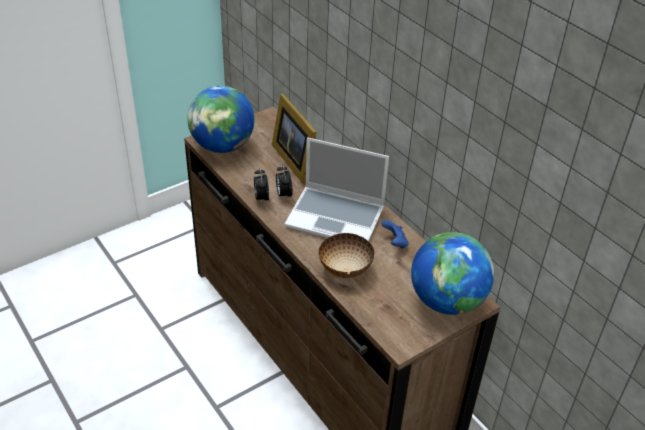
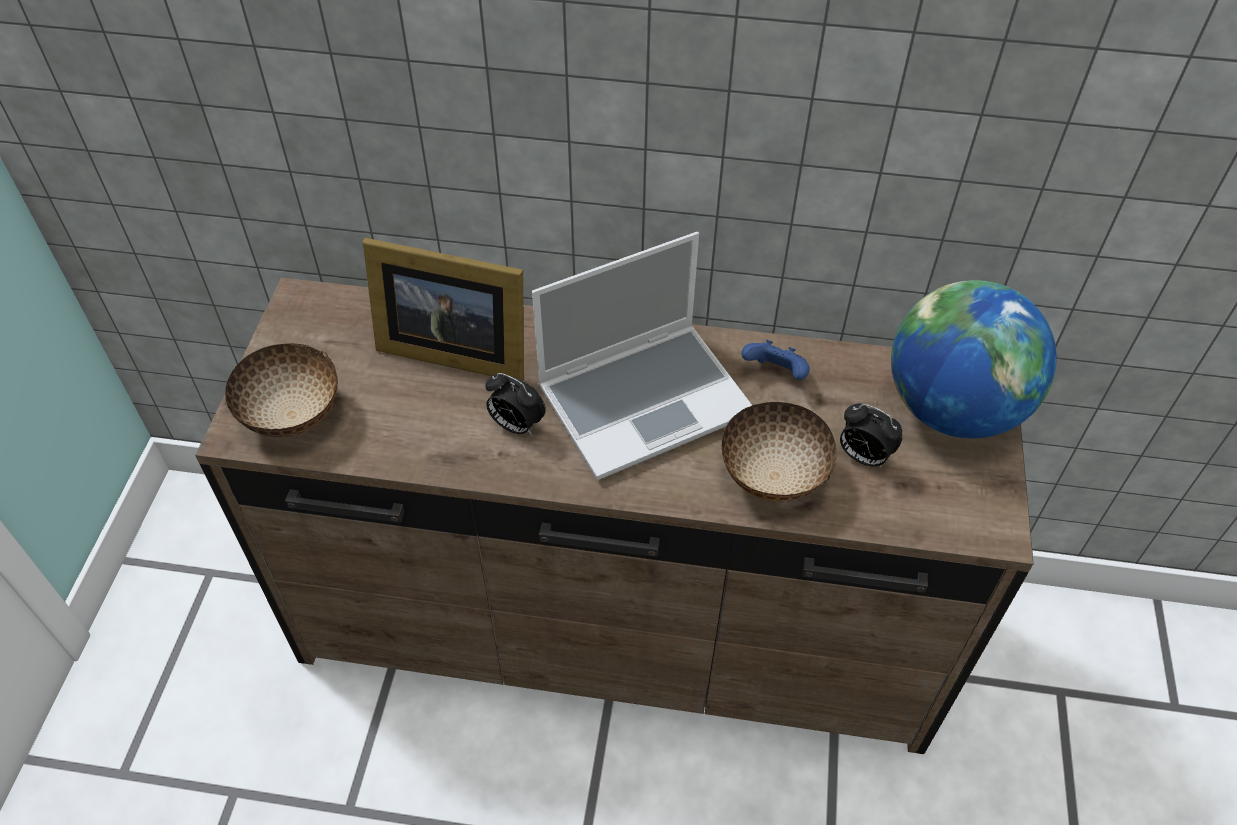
camera: 45 degrees left, 10 degrees up
globe [187,86,254,153] -> bowl [225,343,338,437]
alarm clock [254,169,269,205] -> alarm clock moved to [840,404,902,468]

